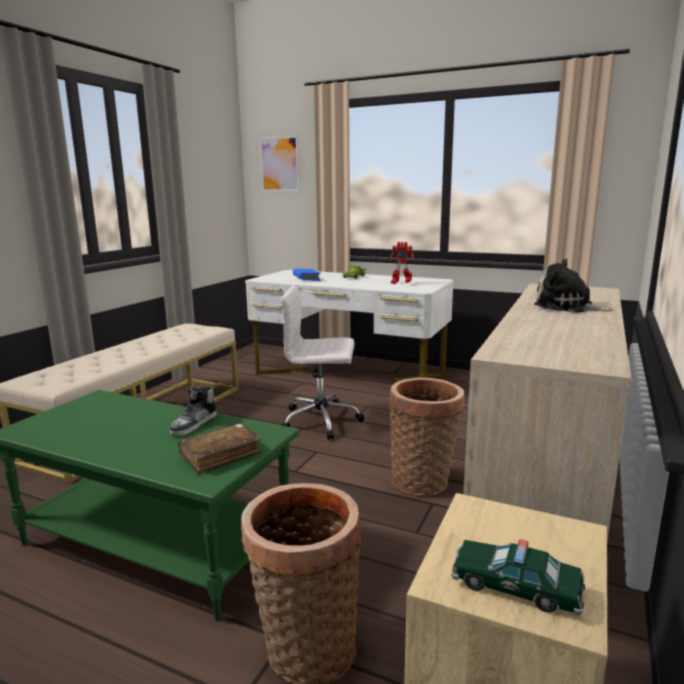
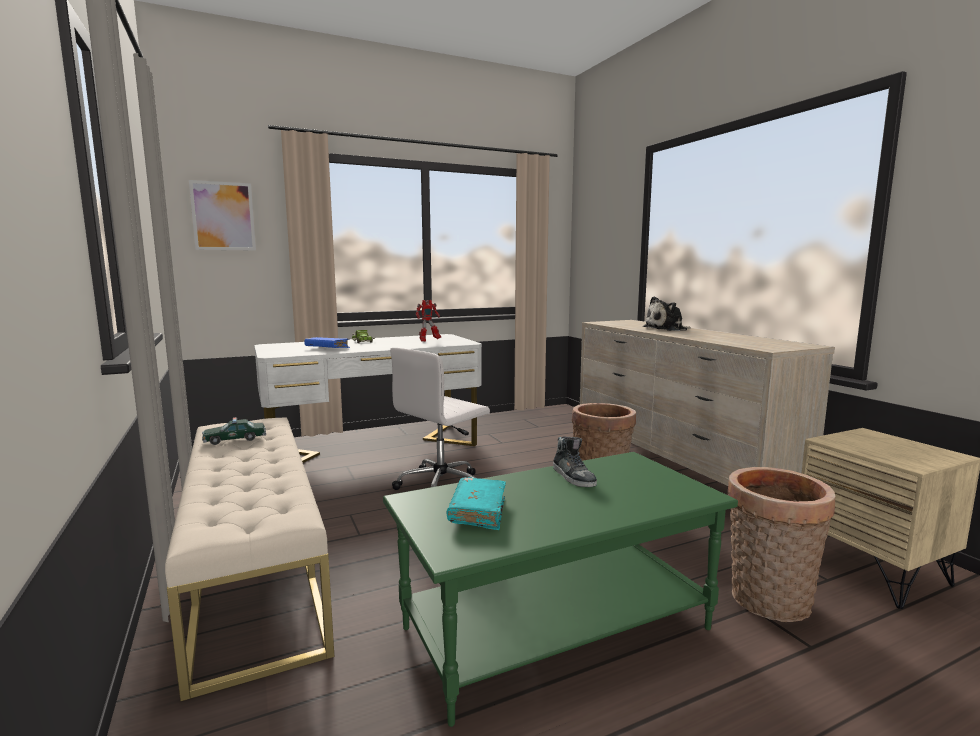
camera: 50 degrees left, 5 degrees down
brown book [178,423,262,475] -> none
toy car [451,539,585,615] -> toy car moved to [202,417,266,445]
none -> turquoise book [447,477,506,530]

